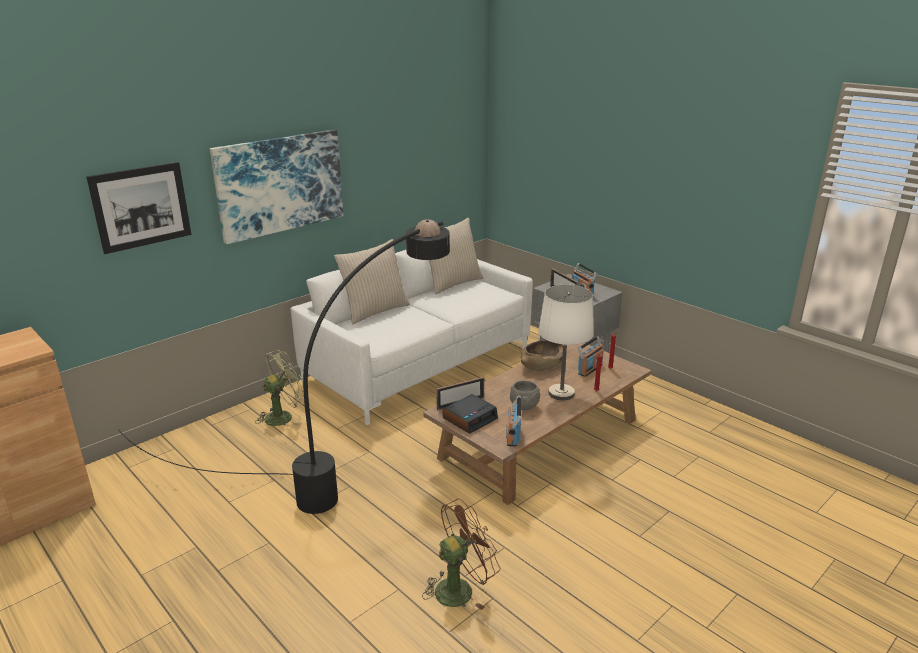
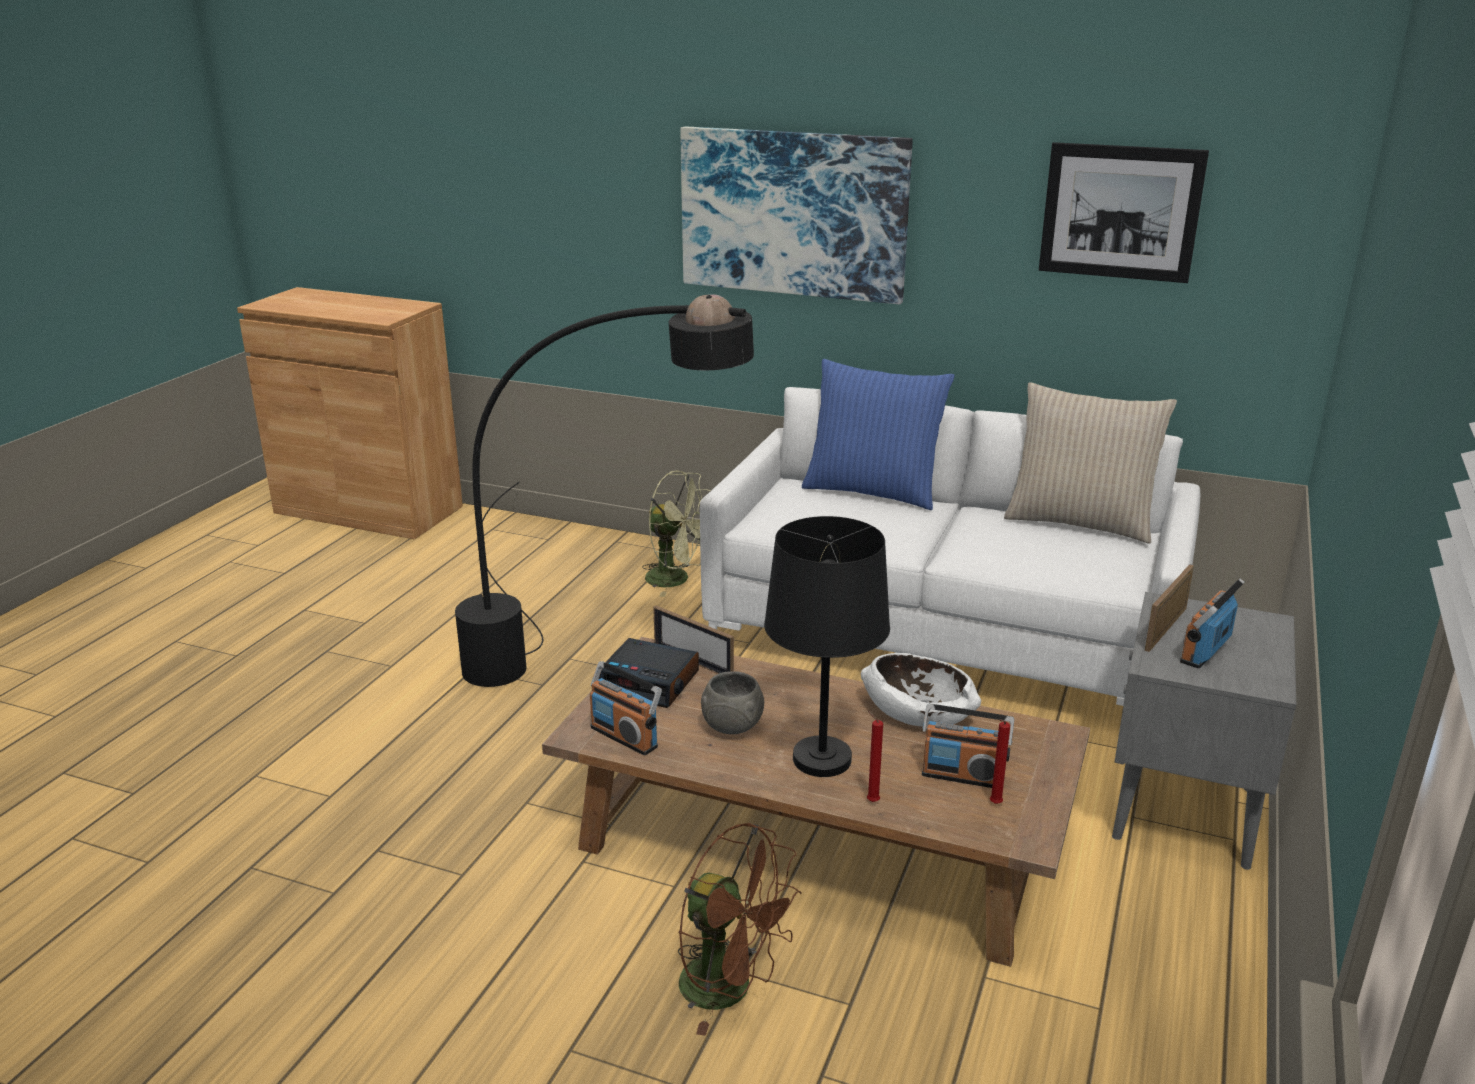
camera: 65 degrees right, 0 degrees up
picture [86,162,192,254] -> picture moved to [1039,142,1209,283]
beige pillow [334,239,410,324] -> blue pillow [802,359,955,510]
brown fan [422,498,501,610] -> brown fan moved to [678,823,802,1036]
radio [506,395,521,446] -> radio turned 120 degrees counterclockwise [590,661,662,755]
brown bowl [521,340,563,371] -> white bowl [861,653,981,727]
white table lamp [538,285,594,400] -> black table lamp [764,516,890,777]

